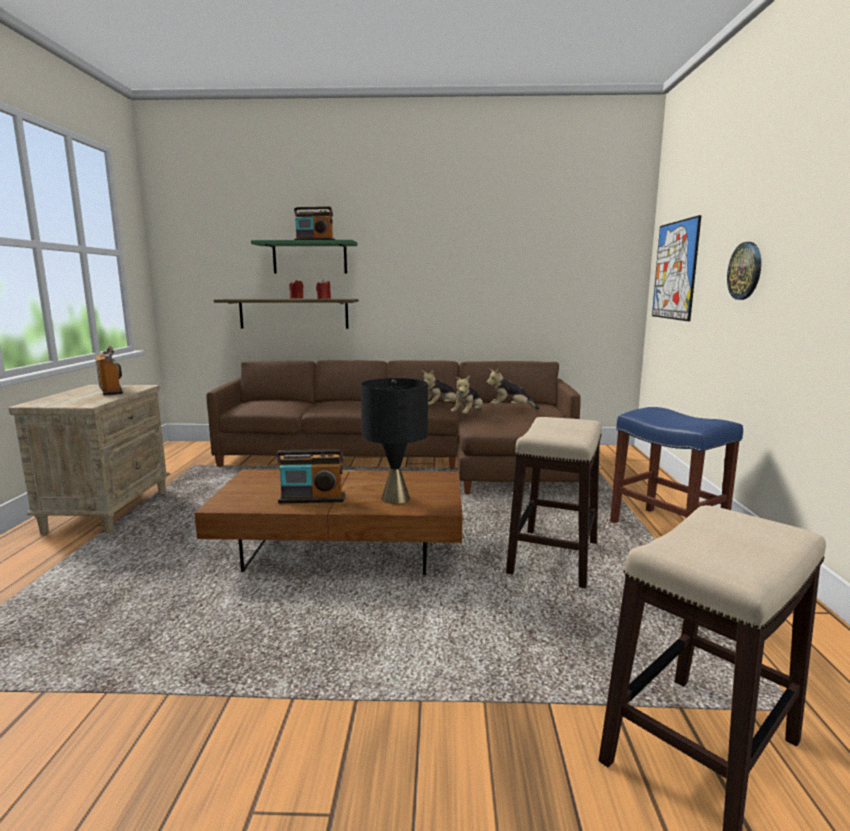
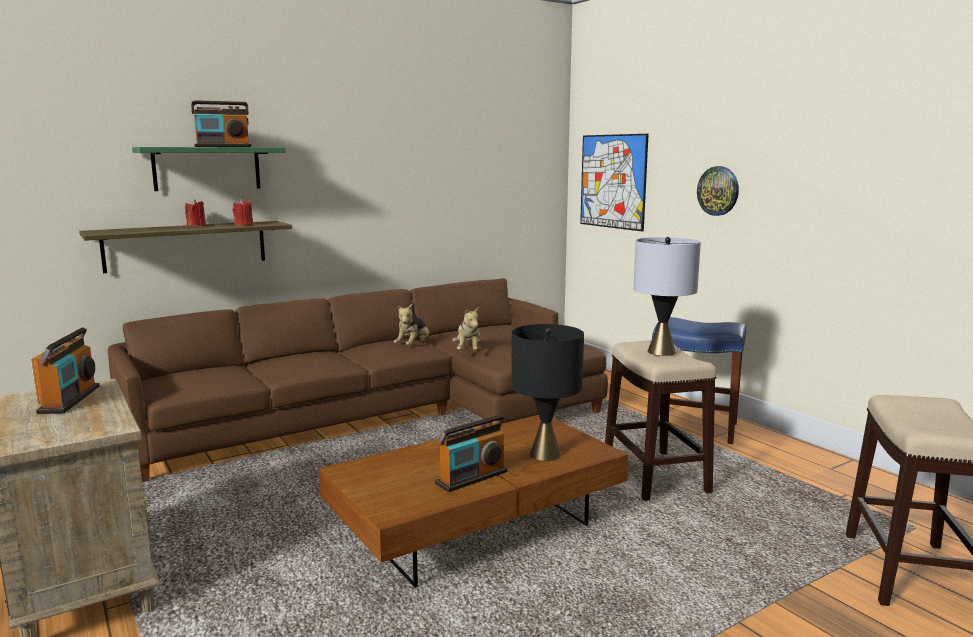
camera: 35 degrees left, 0 degrees up
radio [95,346,123,395] -> radio turned 60 degrees clockwise [31,327,100,414]
plush toy [486,369,540,409] -> none
none -> grey table lamp [633,237,701,356]

